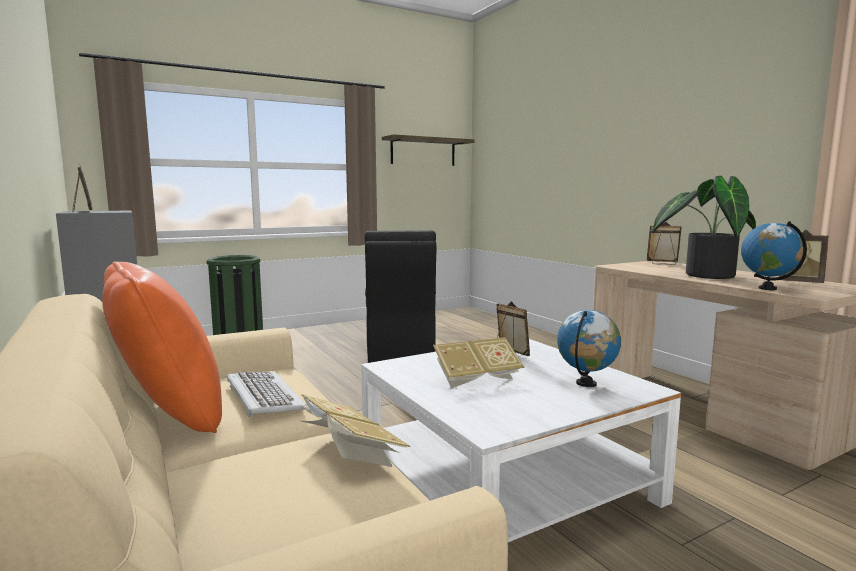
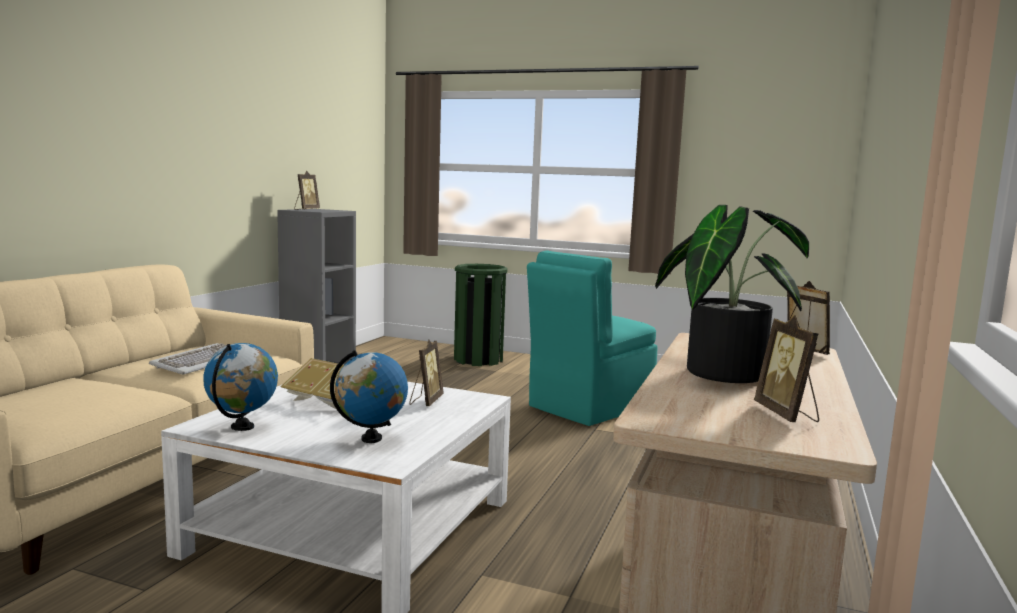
camera: 50 degrees right, 0 degrees up
orange pillow [102,262,222,433] -> none
book [301,394,410,467] -> none
black chair [364,230,436,363] -> turquoise chair [527,251,658,426]
shelf [382,134,475,166] -> none
globe [741,221,807,290] -> globe moved to [203,343,278,431]

